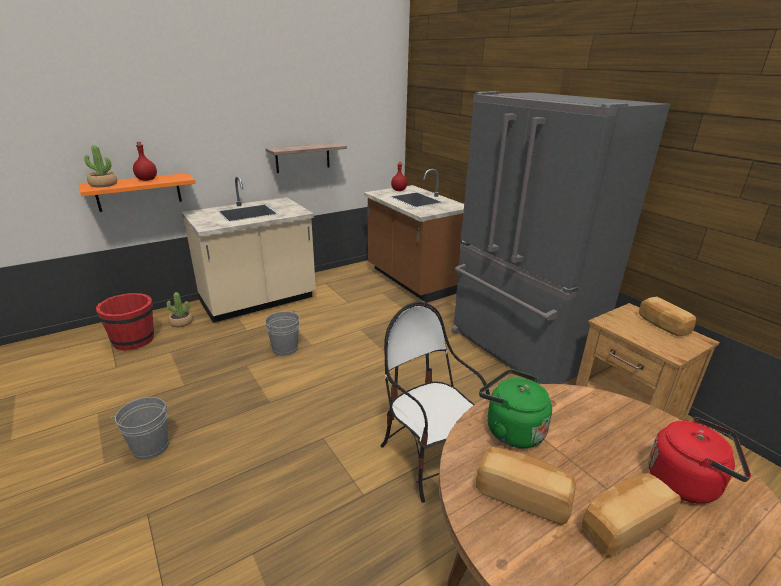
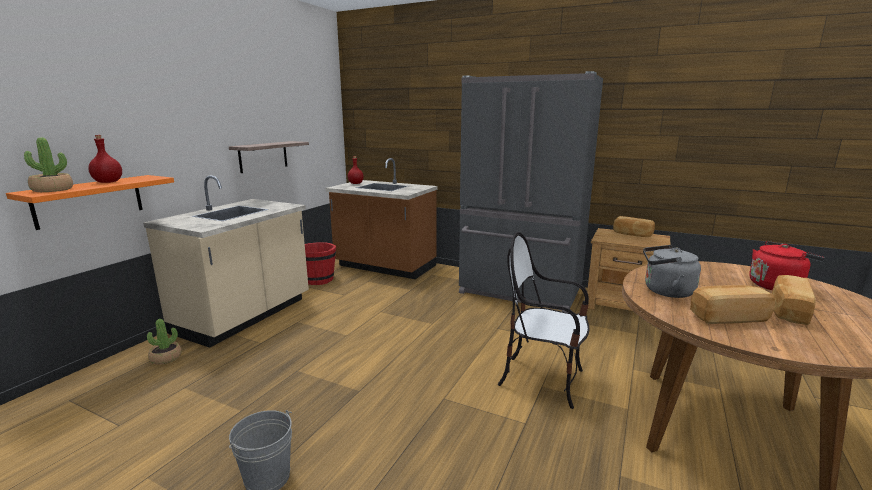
camera: 30 degrees left, 10 degrees down
red bucket [96,293,154,351] -> red bucket moved to [305,242,336,285]
grey bucket [265,310,300,356] -> none
green kettle [479,369,552,448] -> grey kettle [643,245,701,298]

